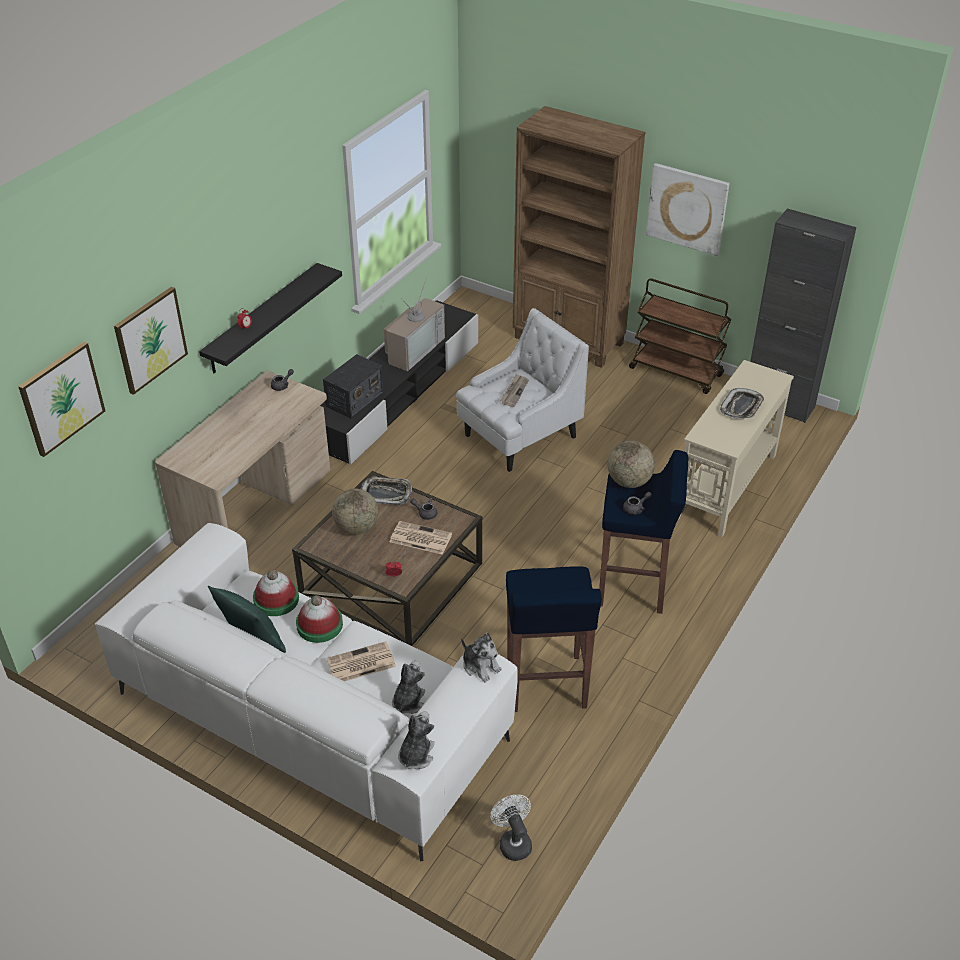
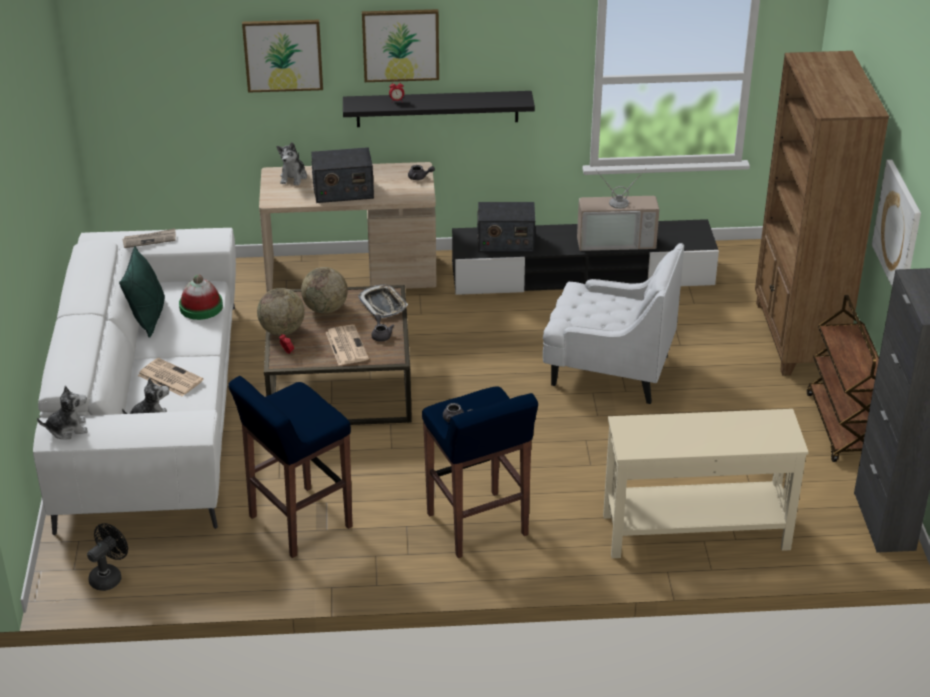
camera: 55 degrees right, 5 degrees down
picture [18,342,105,457] -> picture moved to [362,9,439,82]
hat [296,595,343,643] -> none
plush toy [461,632,502,683] -> plush toy moved to [277,142,307,186]
white fan [490,795,532,861] -> black fan [87,523,128,591]
newspaper [500,374,529,407] -> newspaper moved to [122,228,176,248]
globe [608,441,655,488] -> globe moved to [257,288,305,336]
tray [720,388,764,419] -> none
none -> radio [311,147,374,203]

